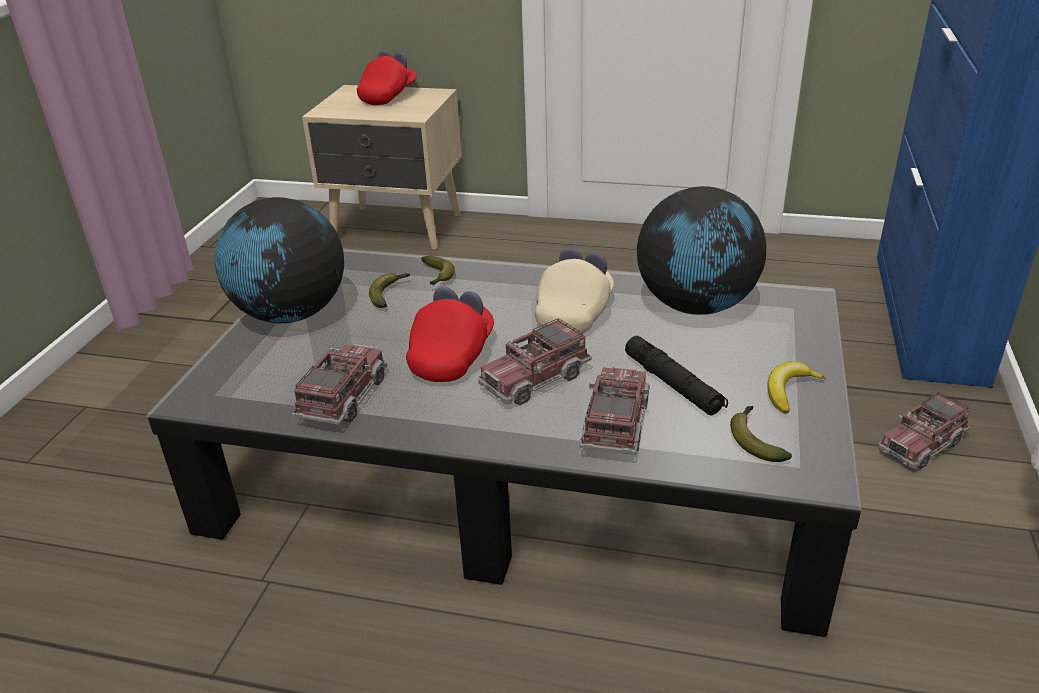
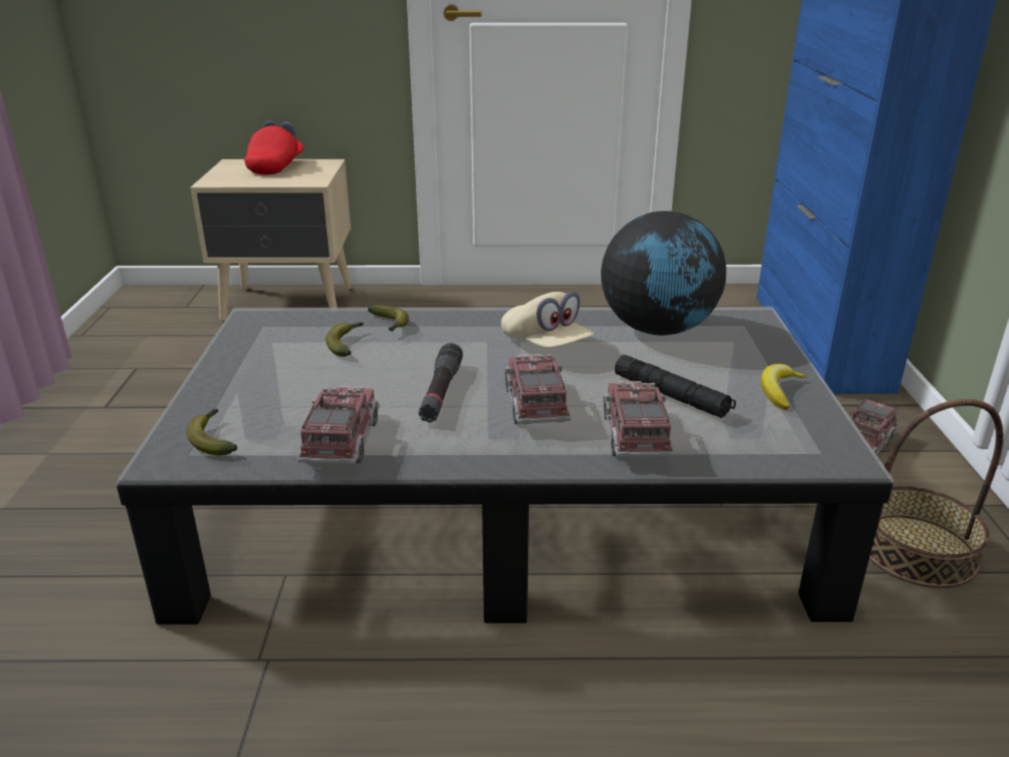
camera: 15 degrees left, 5 degrees down
globe [214,197,344,323] -> none
red cap [406,287,494,382] -> black flashlight [419,343,463,423]
toy truck [478,318,592,405] -> toy truck turned 135 degrees clockwise [505,354,571,424]
beige cap [534,248,614,333] -> beige cap turned 135 degrees clockwise [501,292,594,348]
banana [730,406,792,462] -> banana moved to [186,409,238,456]
none -> basket [869,399,1003,588]

